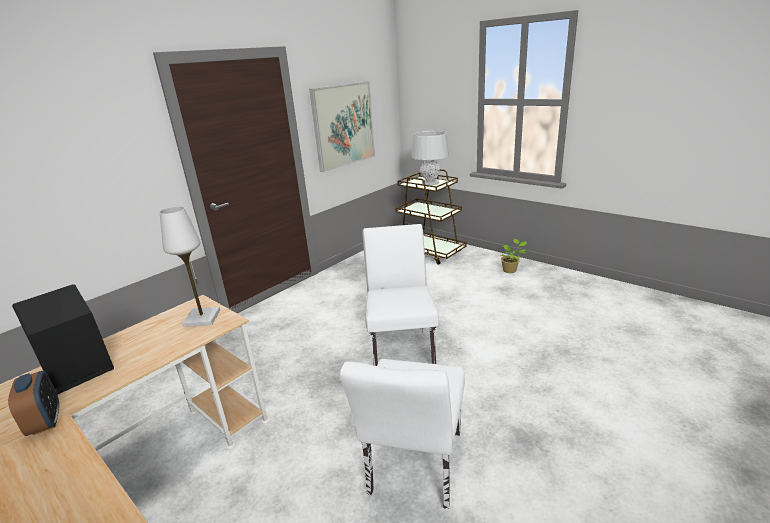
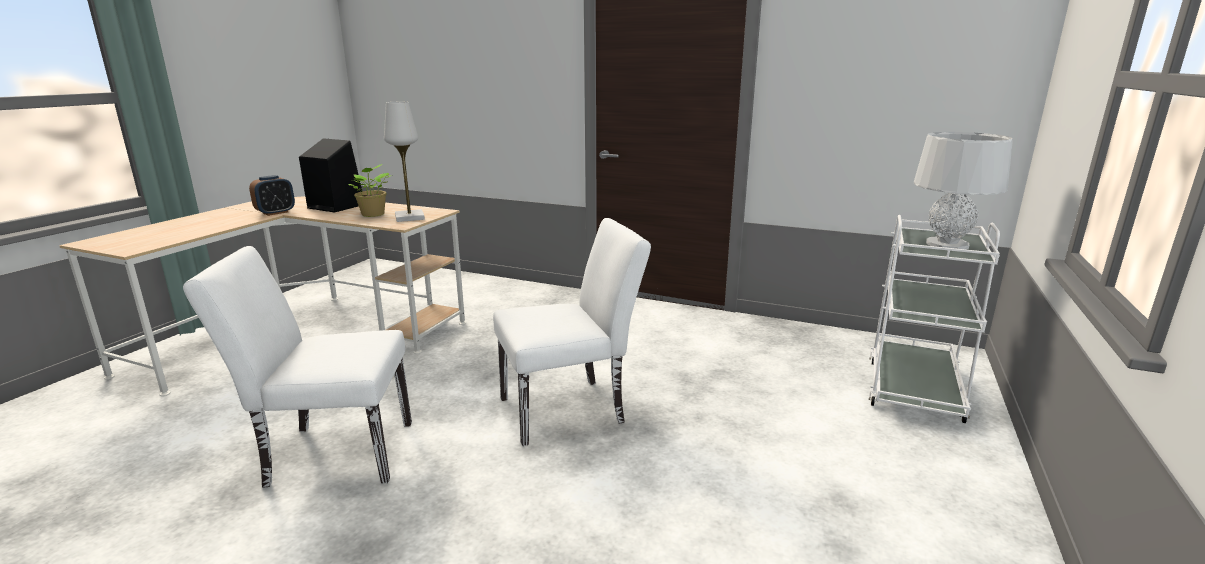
camera: 70 degrees right, 5 degrees down
picture [309,81,375,172] -> none
brown cart [395,169,467,265] -> white cart [869,215,1000,423]
potted plant [500,239,527,273] -> potted plant moved to [348,164,392,217]

